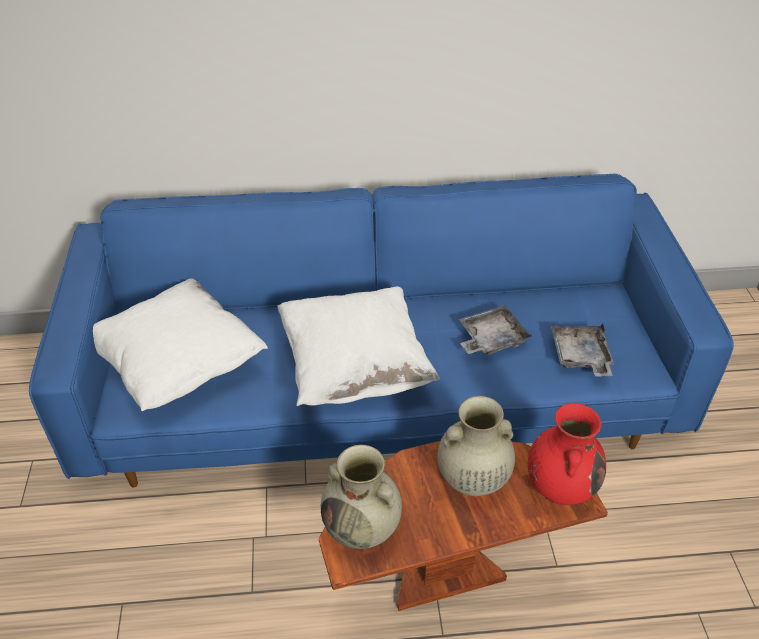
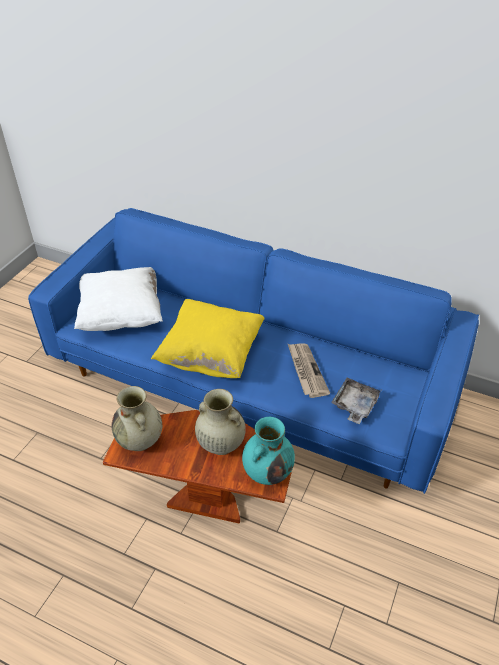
camera: 30 degrees right, 0 degrees up
white pillow [277,286,440,406] -> yellow pillow [151,299,265,378]
grey tray [459,305,532,355] -> newspaper [288,343,330,398]
red vase [528,403,606,505] -> turquoise vase [242,417,295,485]

